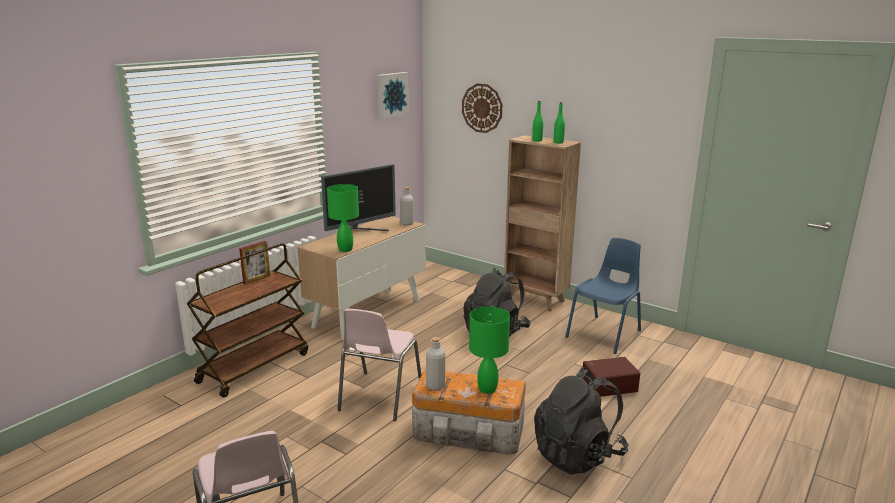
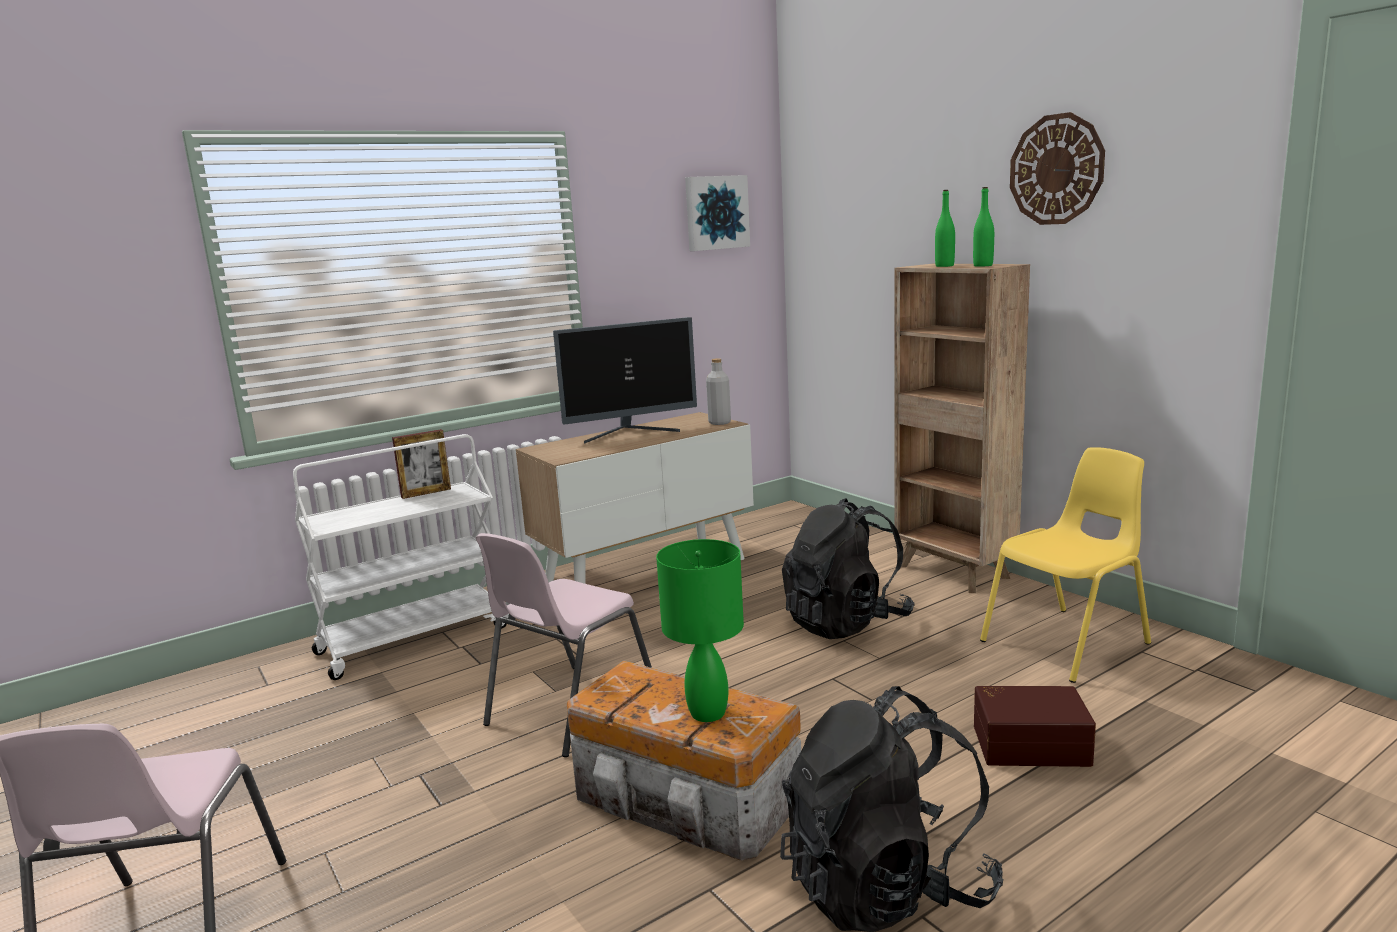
camera: 20 degrees right, 5 degrees down
brown cart [187,243,308,397] -> white cart [293,434,509,680]
green table lamp [327,184,359,252] -> none
grey bottle [426,337,445,391] -> none
wall clock [462,83,502,133] -> wall clock moved to [1010,112,1105,225]
blue chair [565,238,641,354] -> yellow chair [980,447,1151,683]

